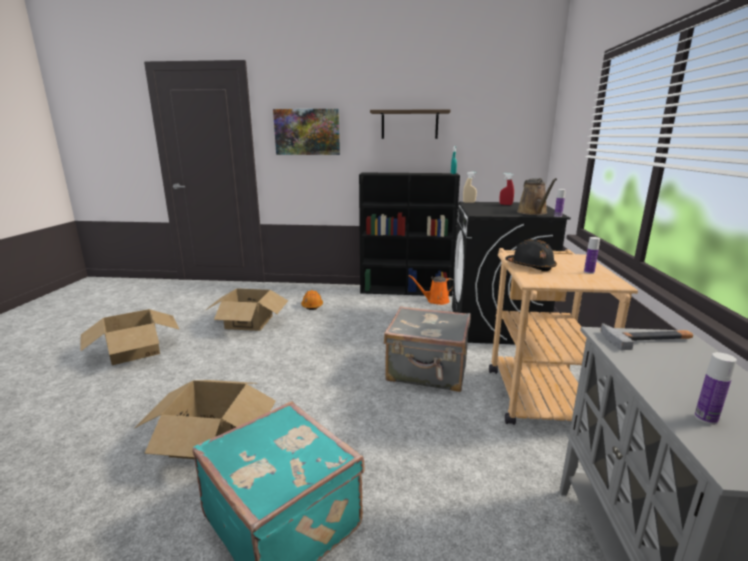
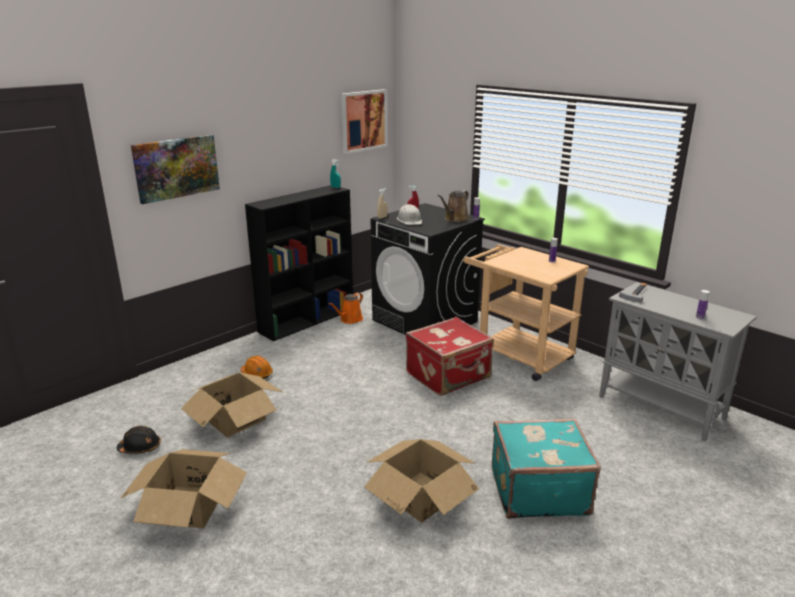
camera: 50 degrees left, 5 degrees up
shelf [370,109,451,139] -> none
grey suitcase [384,306,470,392] -> red suitcase [406,316,494,396]
black hard hat [505,239,557,271] -> black hard hat moved to [117,426,161,454]
brown watering can [517,178,557,215] -> brown watering can turned 90 degrees clockwise [438,190,469,222]
none -> picture [341,89,387,154]
none -> white hard hat [397,204,422,225]

